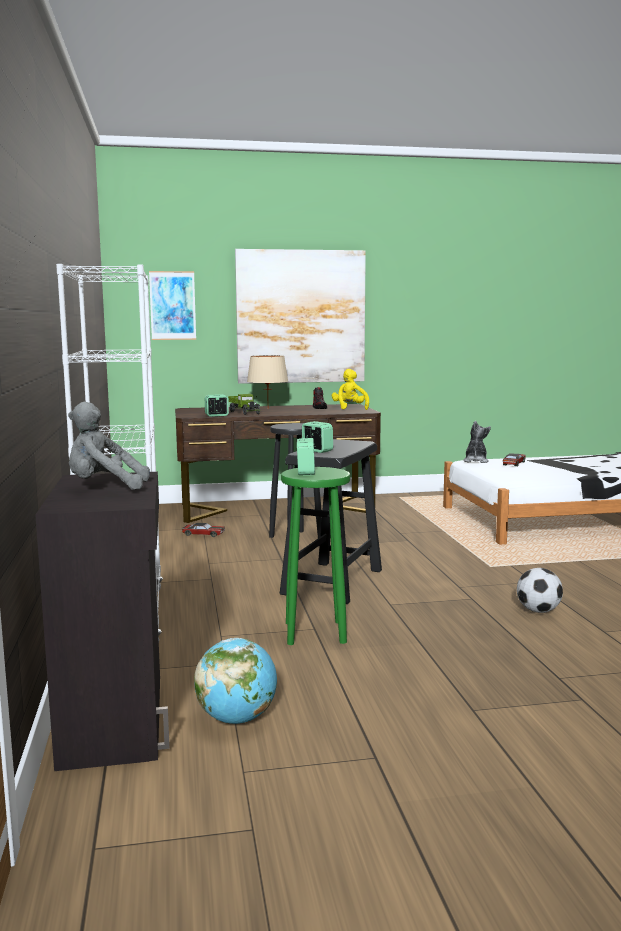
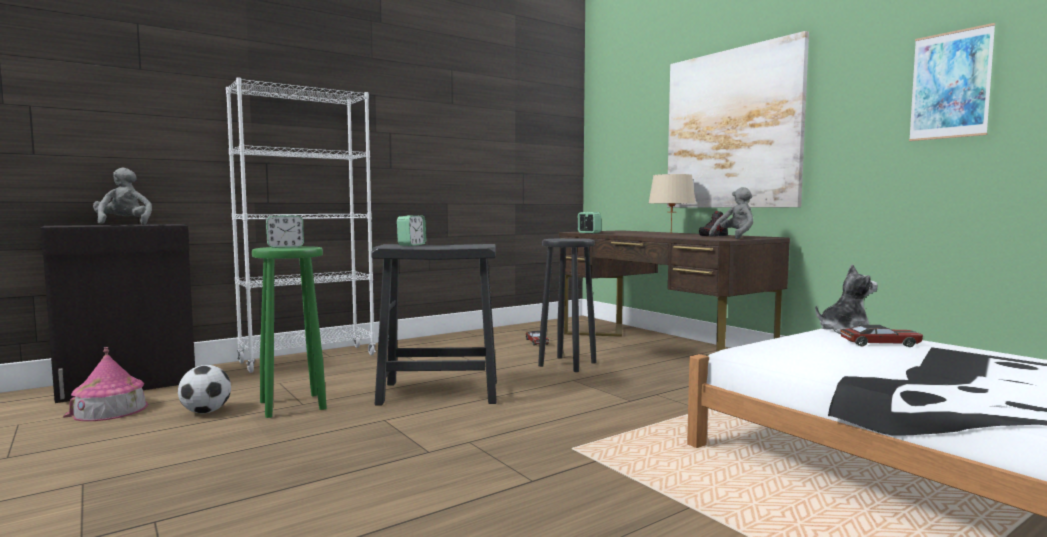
camera: 65 degrees right, 5 degrees down
picture [149,271,196,340] -> picture moved to [909,23,996,141]
globe [194,638,277,724] -> toy house [63,347,148,421]
toy truck [227,394,260,415] -> none
yellow plush toy [332,369,369,410] -> grey plush toy [709,187,753,239]
football [517,568,563,613] -> football moved to [178,365,231,413]

